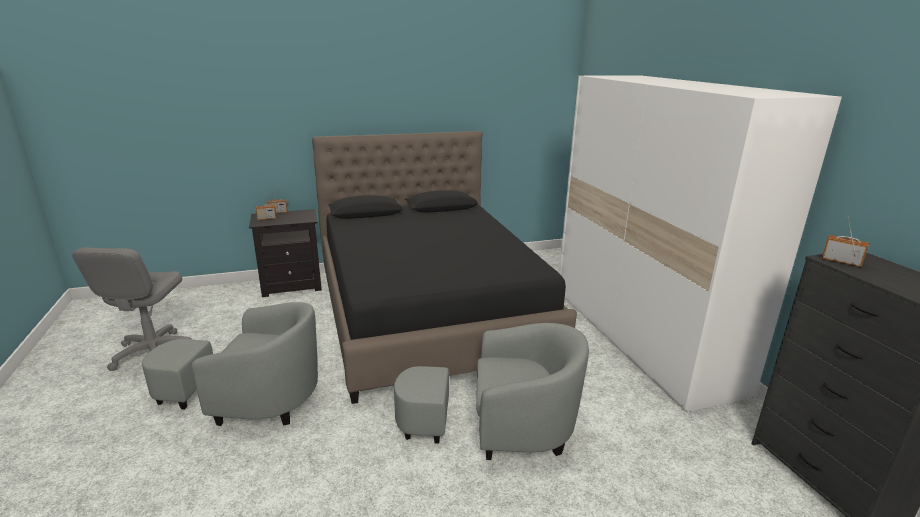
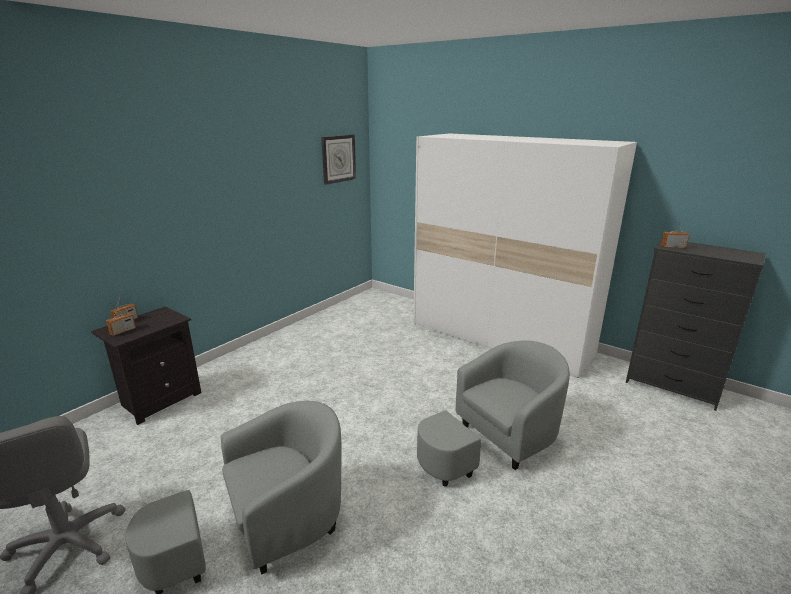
camera: 35 degrees left, 0 degrees up
black bed [312,131,577,404] -> none
none -> wall clock [321,134,356,185]

